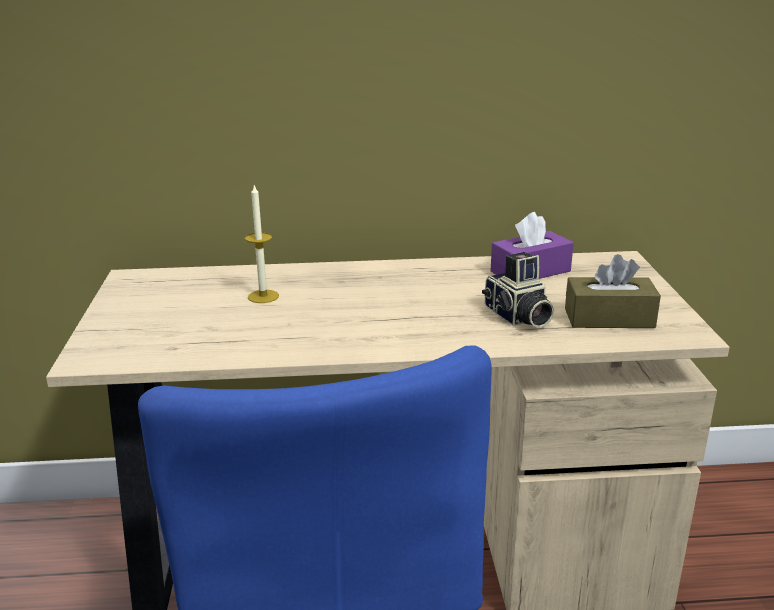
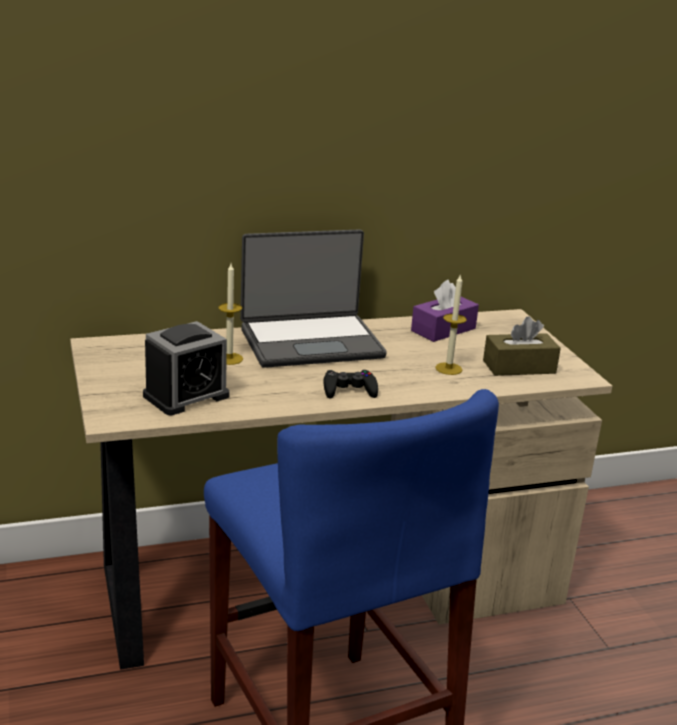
camera: 15 degrees left, 0 degrees up
camera [482,252,555,328] -> candle [435,274,467,375]
none -> alarm clock [143,321,230,415]
none -> laptop [240,229,387,368]
none -> black game controller [323,370,378,398]

